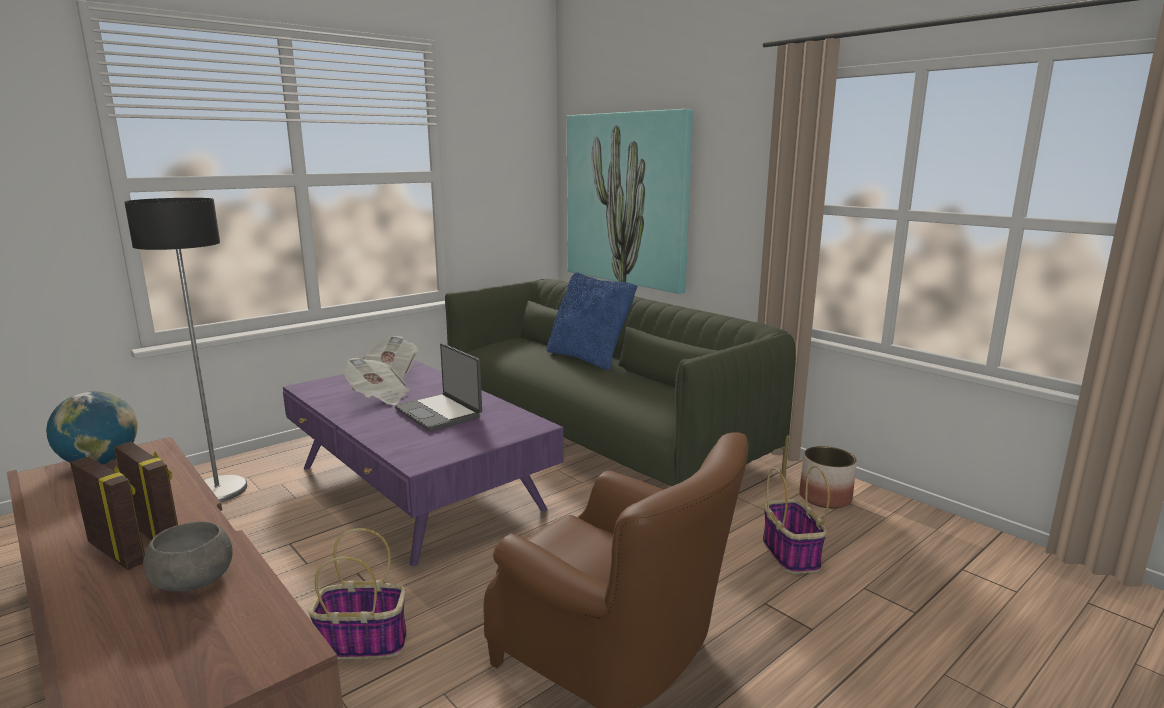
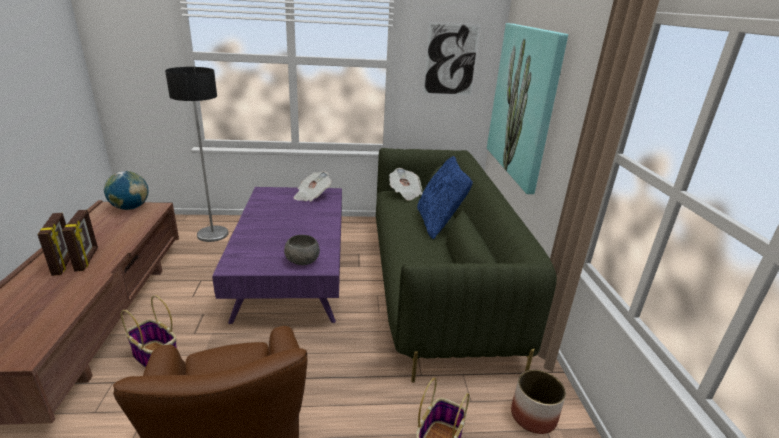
camera: 35 degrees right, 10 degrees up
grey bowl [143,522,233,592] -> grey bowl moved to [284,235,320,265]
newspaper [342,358,410,405] -> newspaper moved to [389,168,423,201]
laptop [395,343,482,431] -> none
none -> picture [423,21,481,96]

